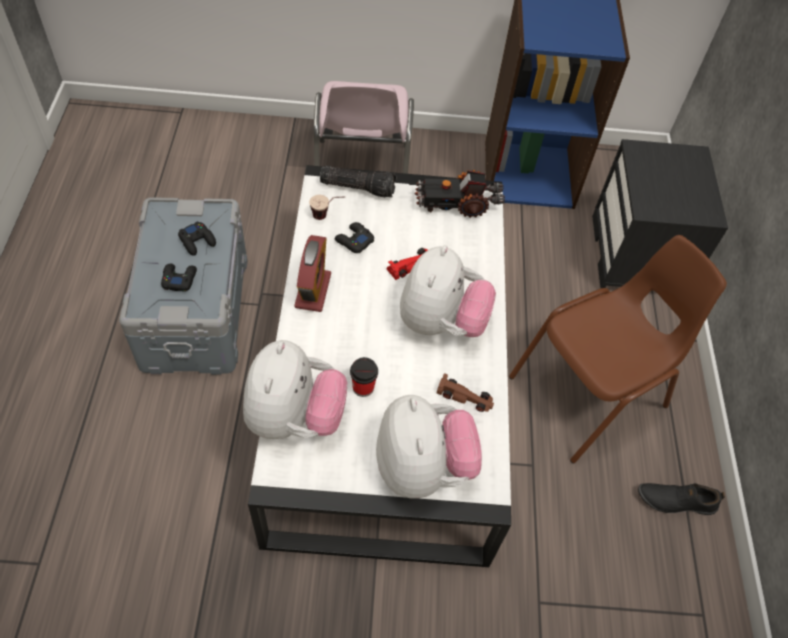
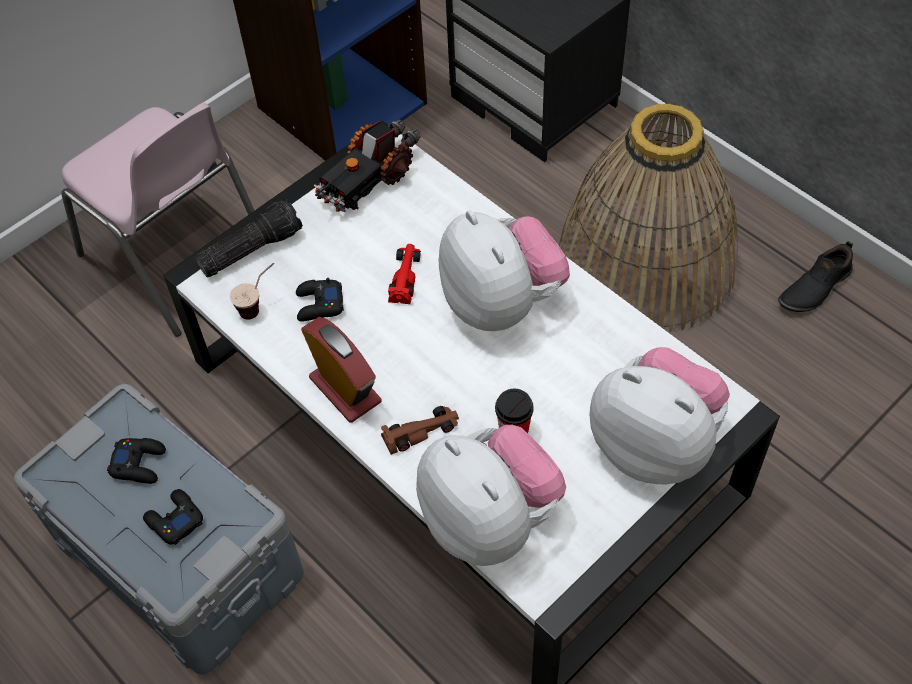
camera: 40 degrees left, 0 degrees up
brown toy car [437,373,494,412] -> brown toy car moved to [381,406,459,455]
brown chair [509,235,727,463] -> basket [559,104,738,332]

